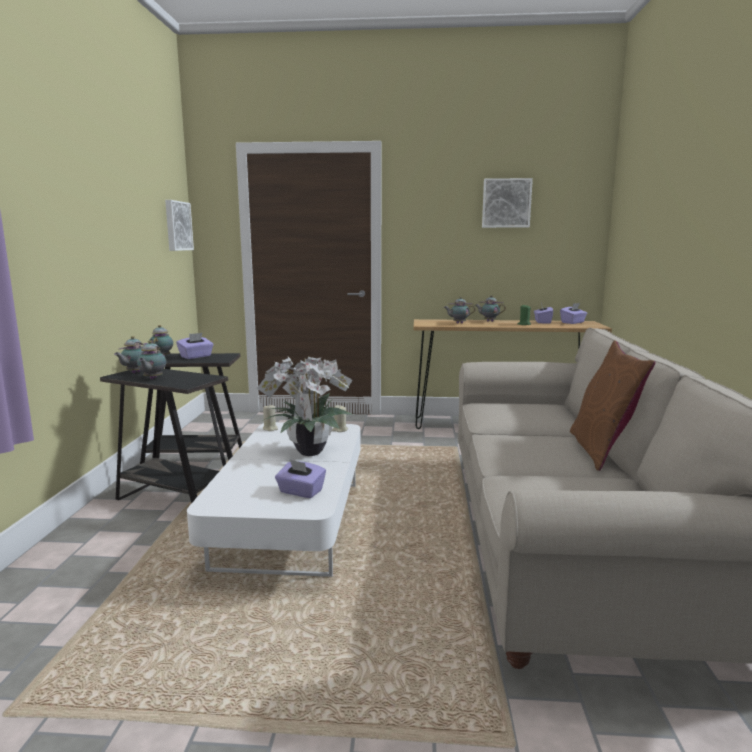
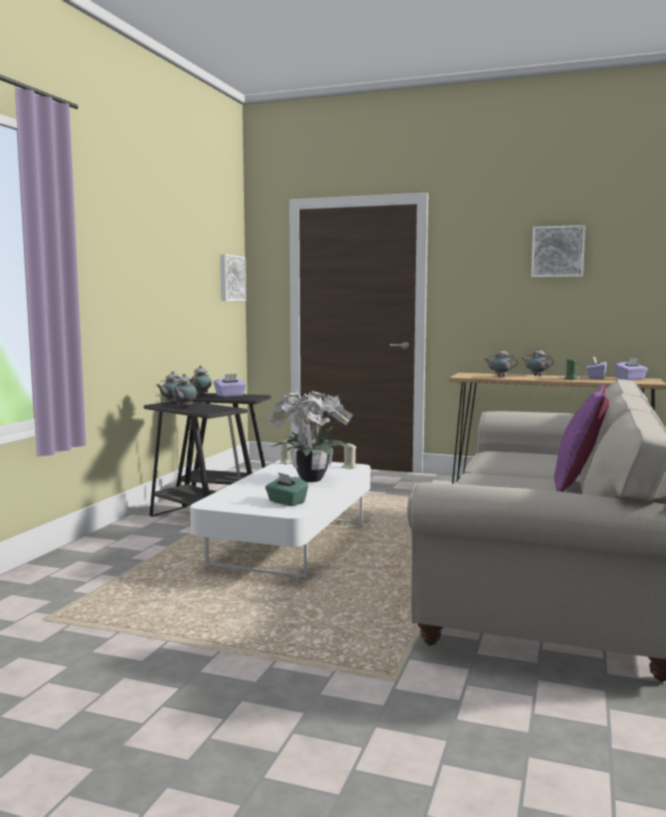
camera: 15 degrees right, 5 degrees down
purple tissue box [275,459,326,498] -> green tissue box [265,472,308,506]
brown pillow [570,340,655,471] -> purple pillow [554,384,609,492]

